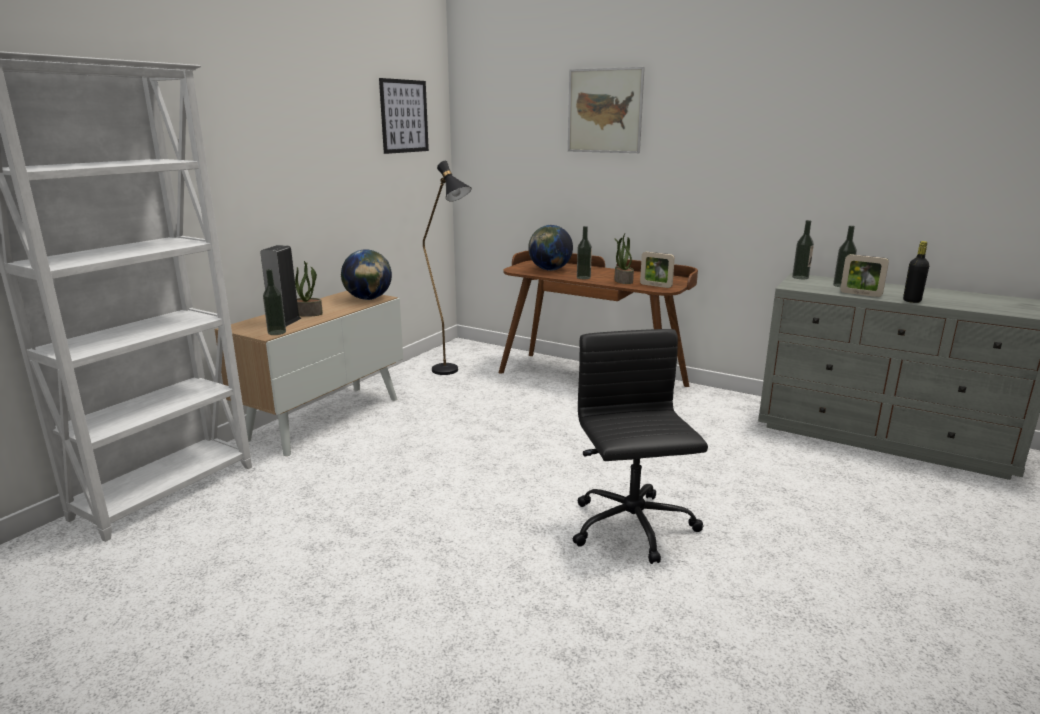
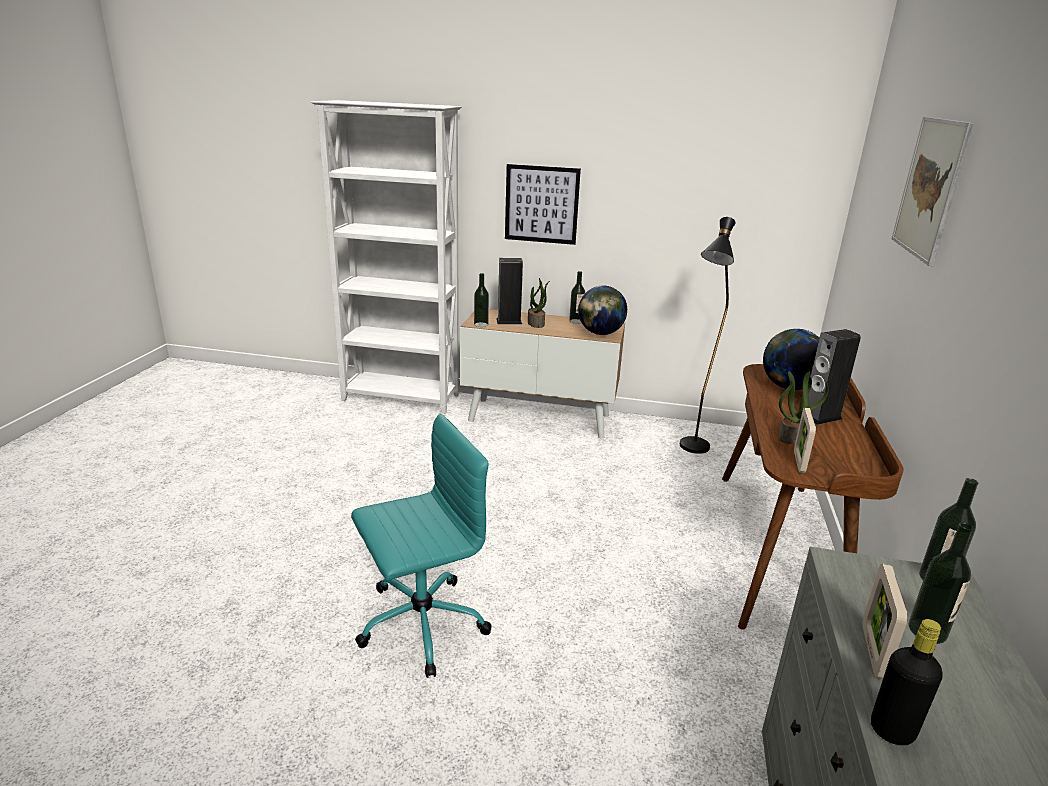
camera: 70 degrees right, 5 degrees up
picture [379,78,429,154] -> picture moved to [505,164,581,245]
black office chair [573,329,708,564] -> turquoise office chair [351,414,492,678]
bottle [577,226,592,279] -> bottle moved to [569,271,585,324]
none -> speaker [808,329,861,425]

